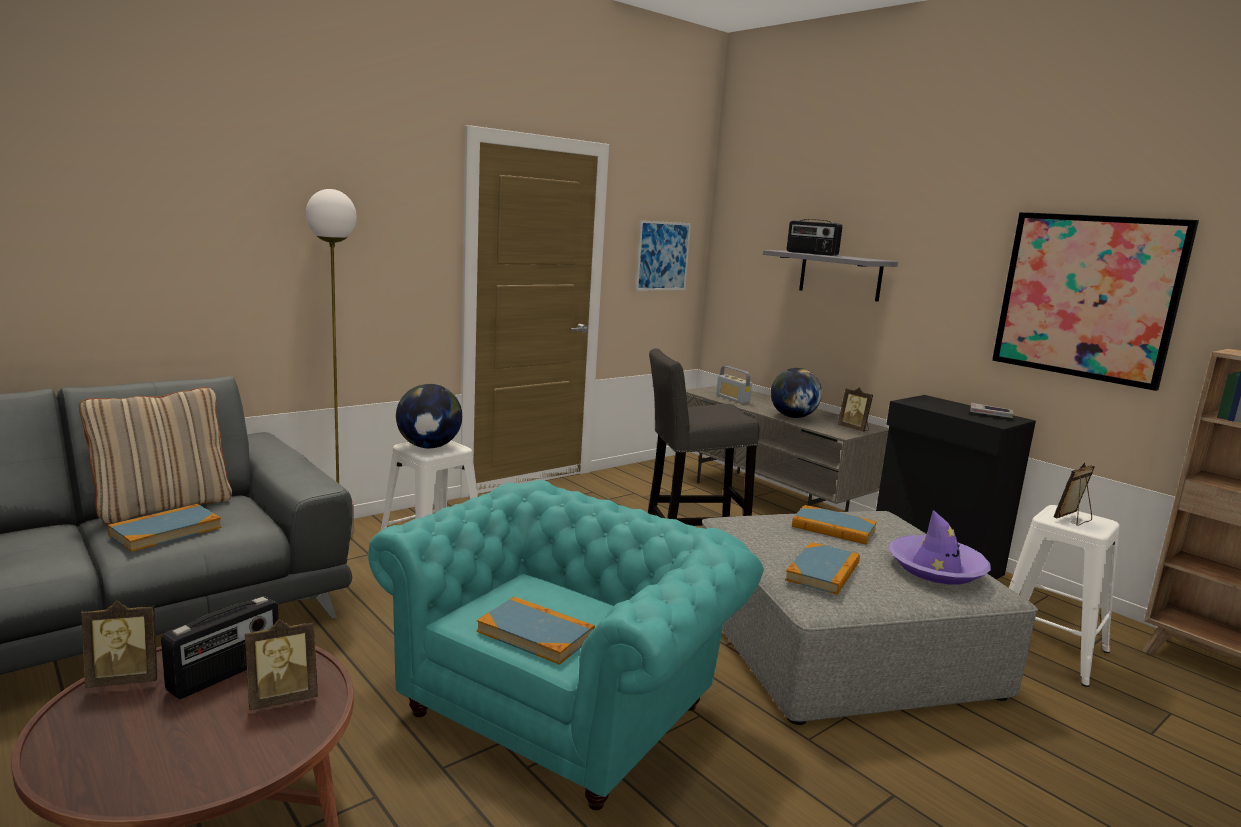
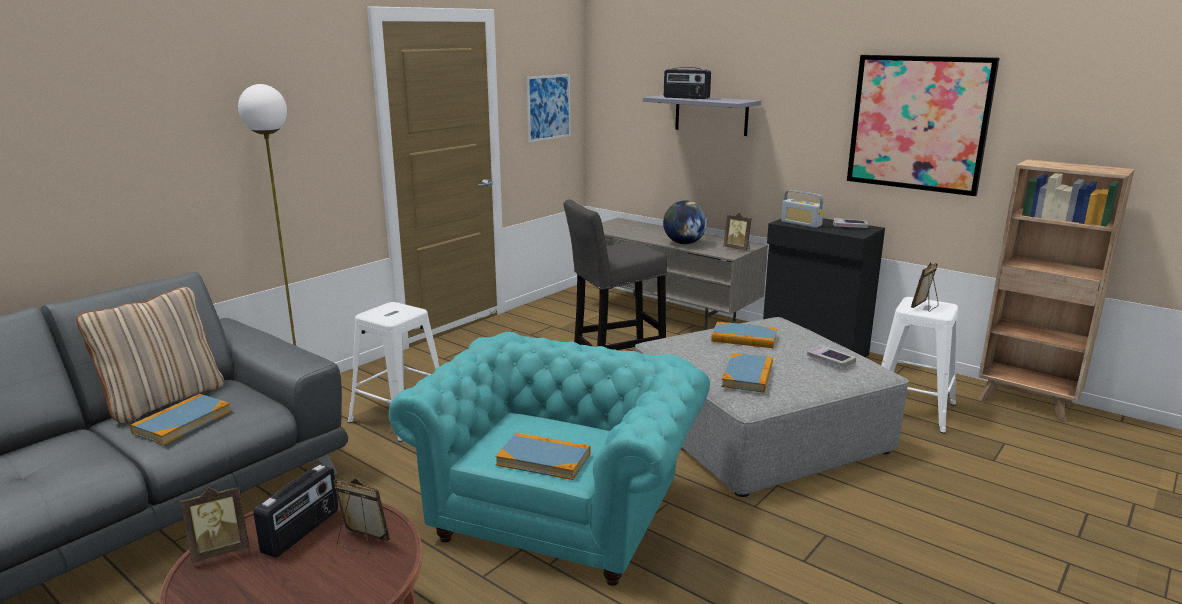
camera: 10 degrees left, 5 degrees up
picture frame [245,619,318,711] -> picture frame turned 120 degrees counterclockwise [333,478,390,554]
globe [396,384,462,448] -> none
radio [716,366,752,404] -> radio moved to [781,190,824,228]
purple hat [888,510,991,584] -> book [807,345,856,368]

